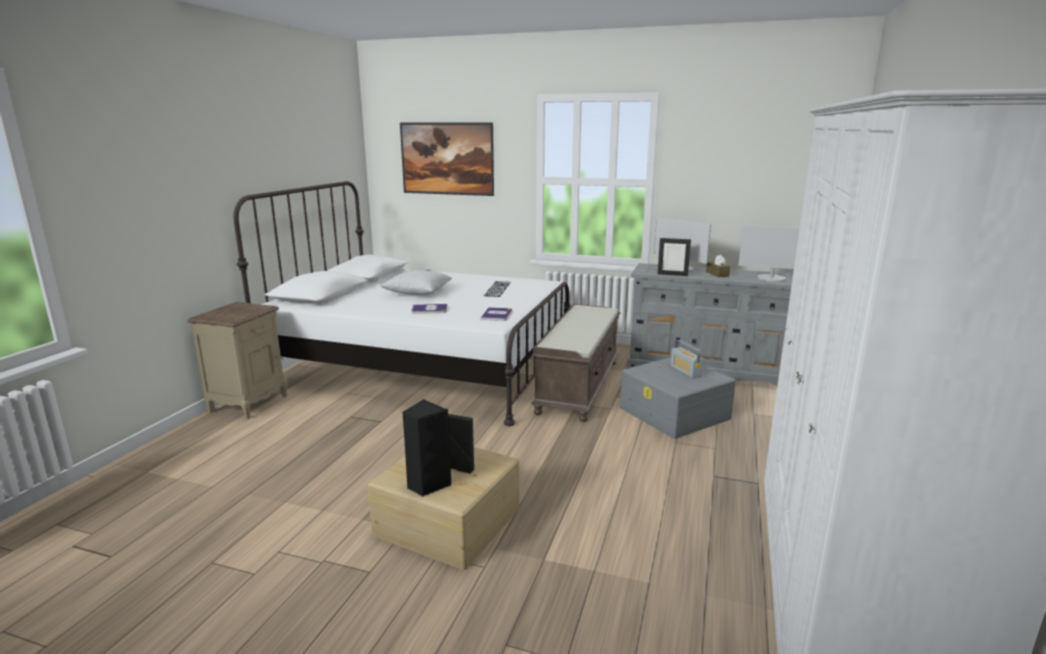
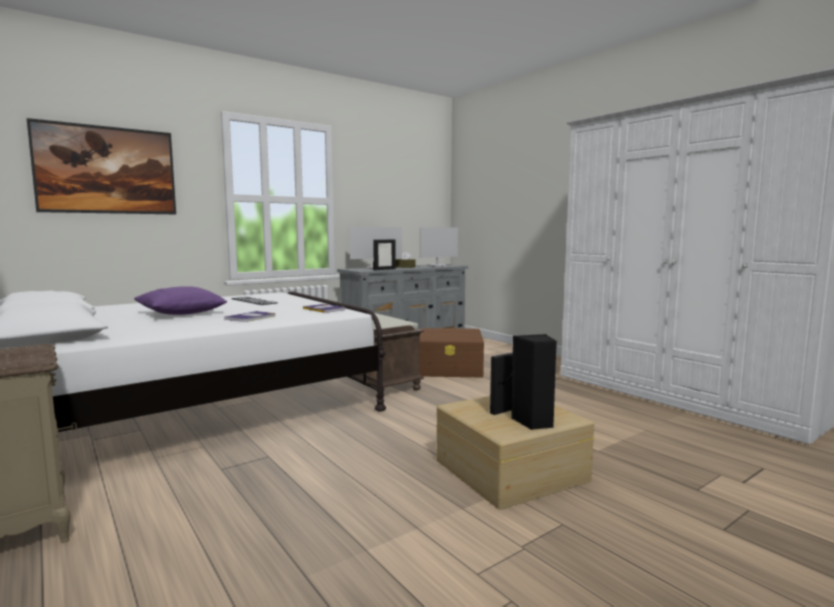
camera: 55 degrees left, 10 degrees down
grey pillow [380,270,452,295] -> purple pillow [134,286,227,315]
grey storage box [620,357,736,439] -> brown storage box [420,328,484,377]
radio [671,340,703,378] -> none

